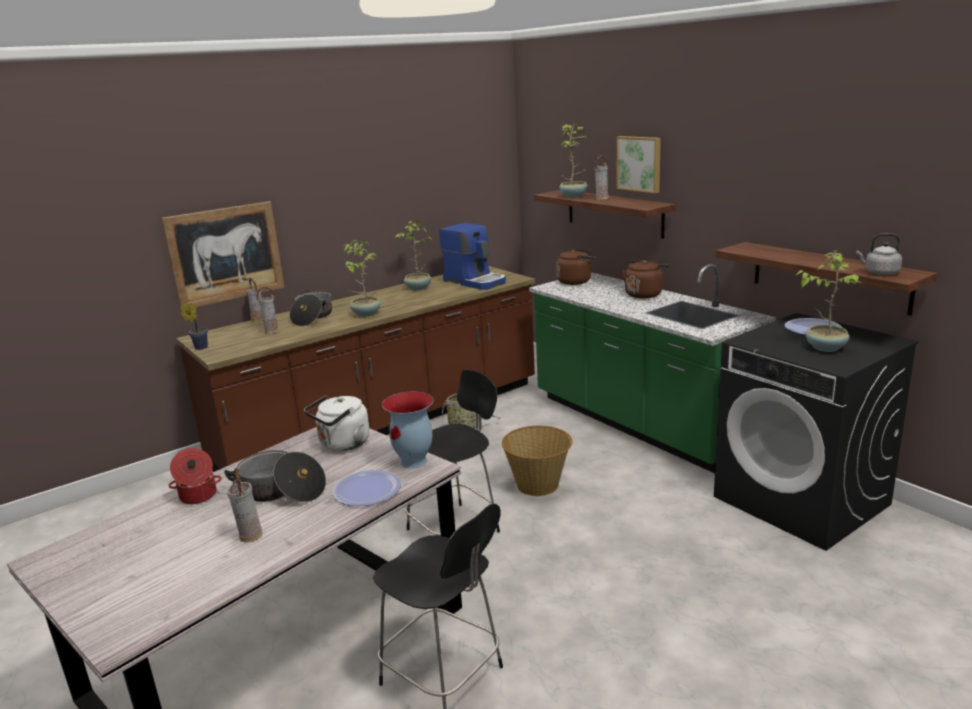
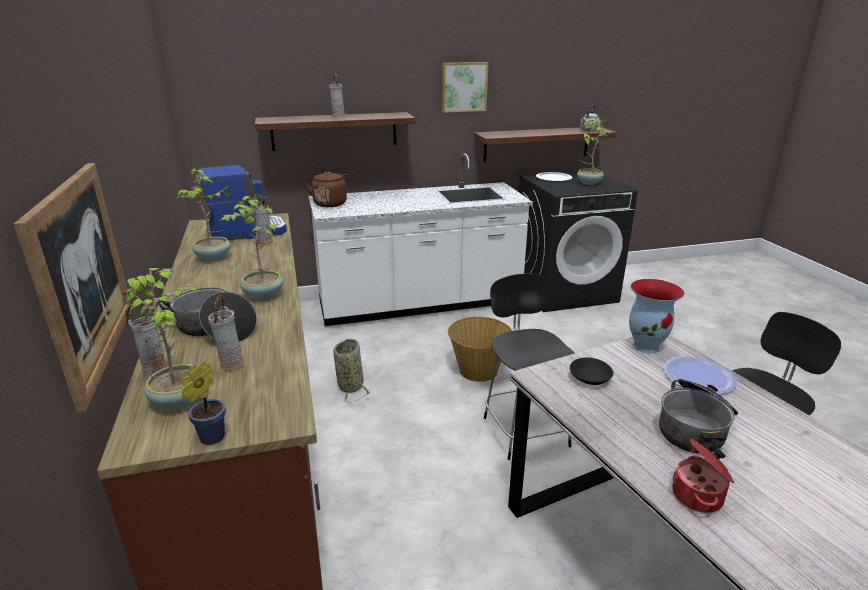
camera: 70 degrees left, 5 degrees up
vase [227,468,263,542] -> vase moved to [252,195,273,245]
white kettle [304,395,370,451] -> black bowl [570,357,614,385]
green counter [529,264,776,473] -> white counter [309,153,533,326]
potted plant [560,124,588,198] -> potted plant moved to [122,268,200,410]
picture [617,136,661,193] -> picture moved to [442,62,488,113]
brown kettle [621,260,669,298] -> none

